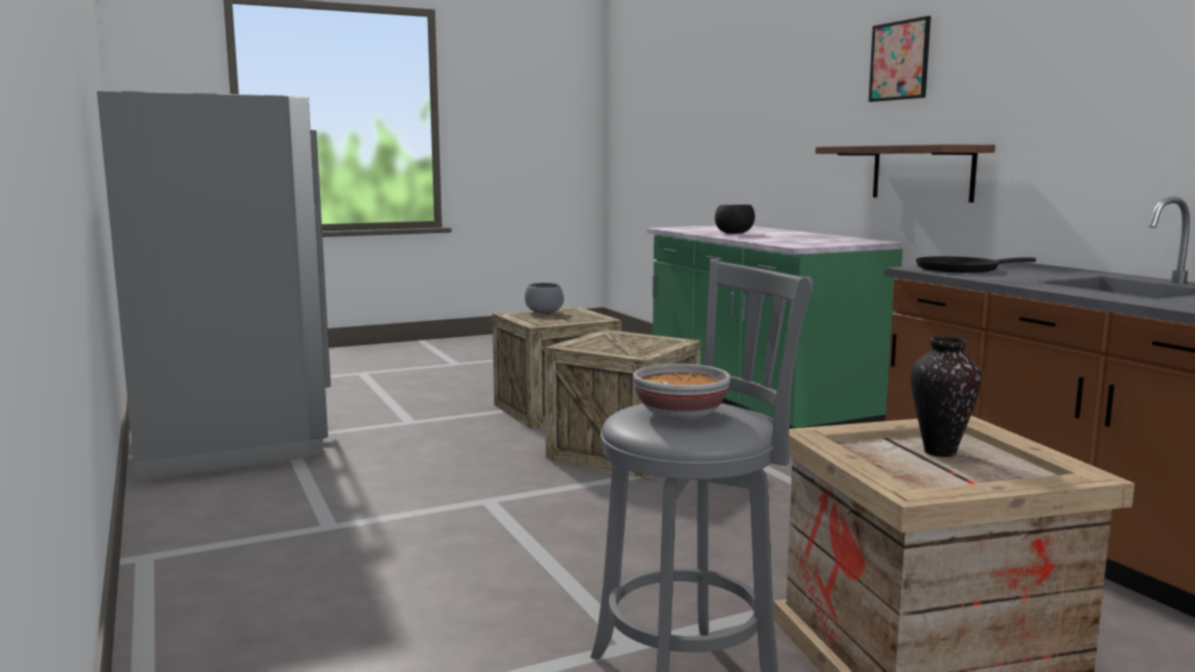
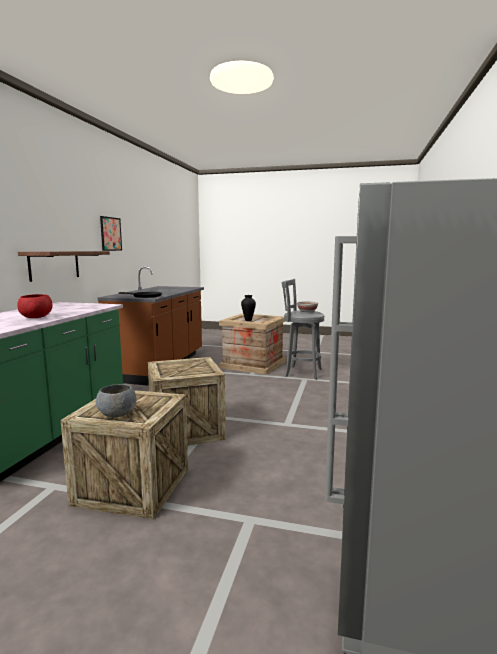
camera: 140 degrees left, 0 degrees up
black bowl [715,205,755,234] -> red bowl [17,294,53,318]
picture [869,16,931,102] -> picture moved to [100,216,122,251]

